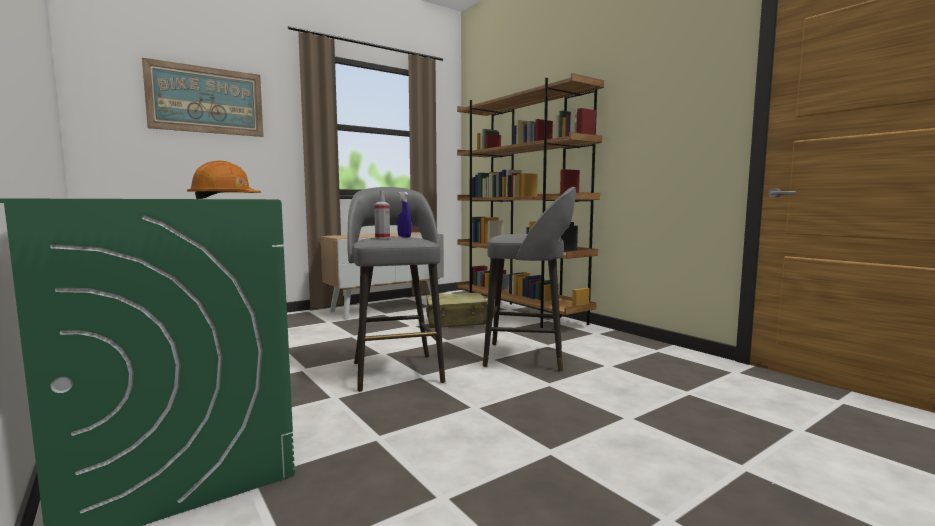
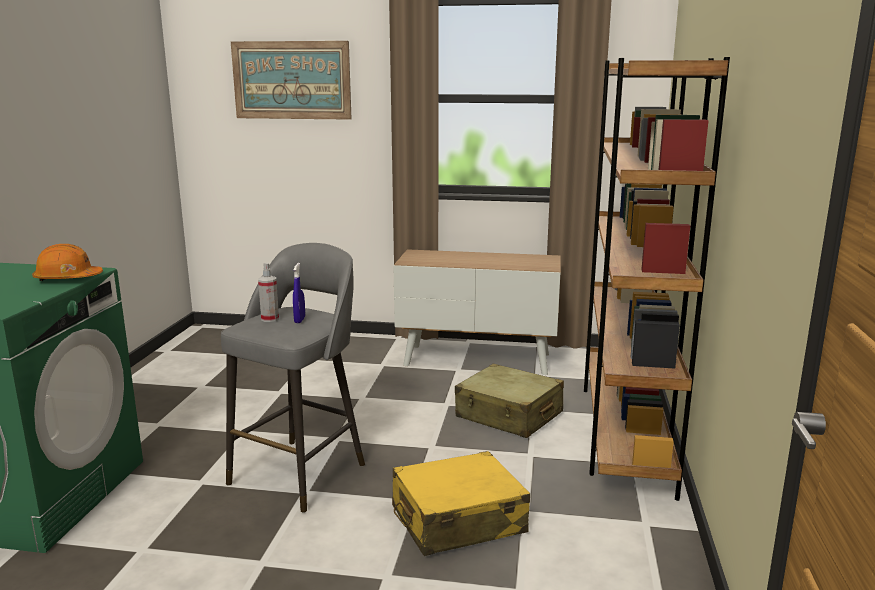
camera: 45 degrees right, 10 degrees up
grey stool [483,187,576,372] -> yellow suitcase [392,451,530,556]

